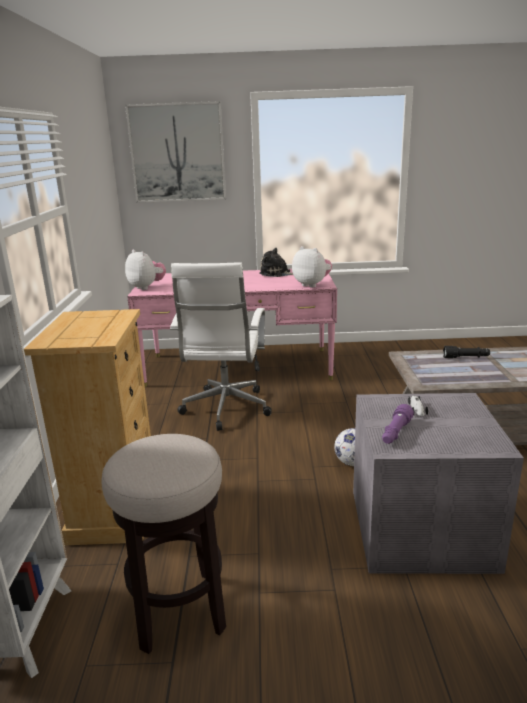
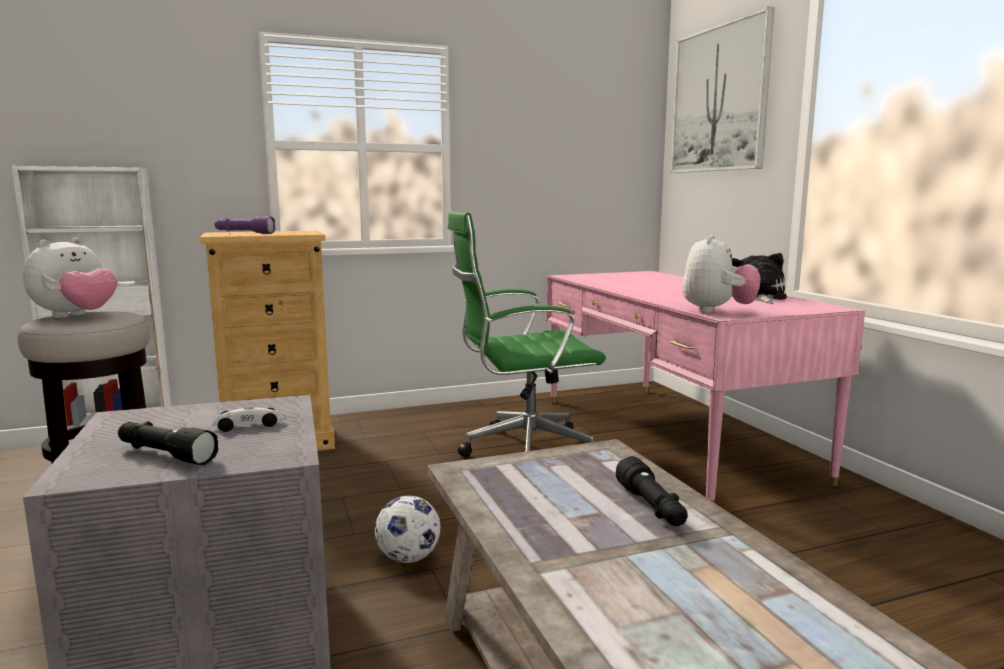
camera: 70 degrees right, 10 degrees down
plush toy [125,250,166,290] -> plush toy moved to [23,238,117,318]
white office chair [170,262,272,431] -> green office chair [448,210,606,458]
purple flashlight [382,404,414,444] -> purple flashlight moved to [215,216,276,234]
none -> black flashlight [118,421,219,465]

